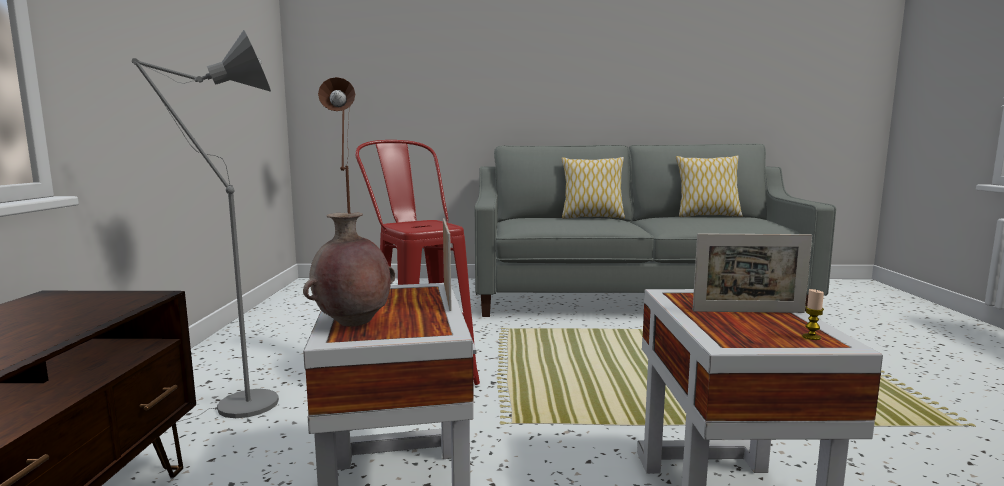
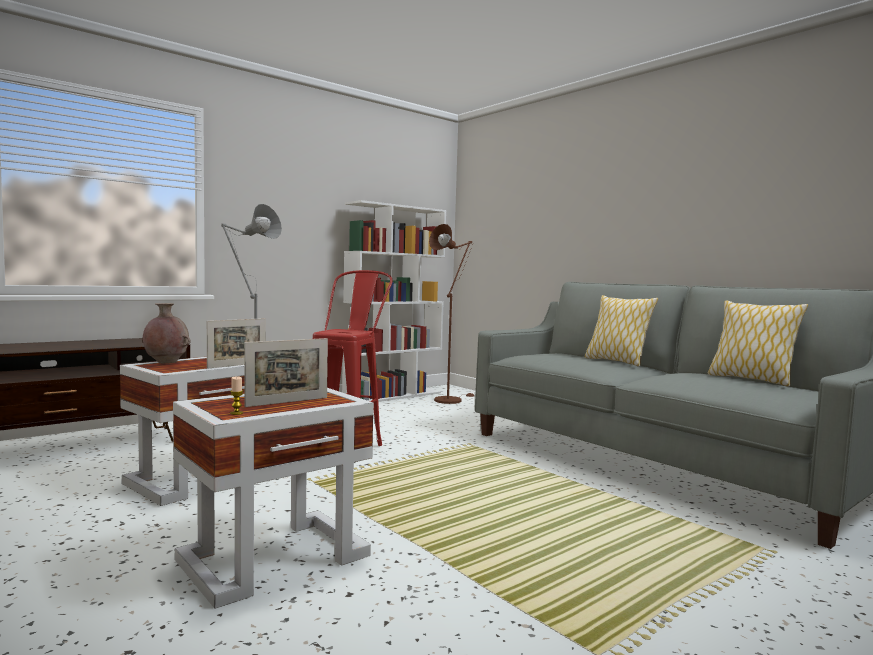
camera: 50 degrees right, 5 degrees down
picture frame [693,233,812,313] -> picture frame turned 90 degrees counterclockwise [244,338,328,407]
none -> white bookcase [342,200,446,402]

